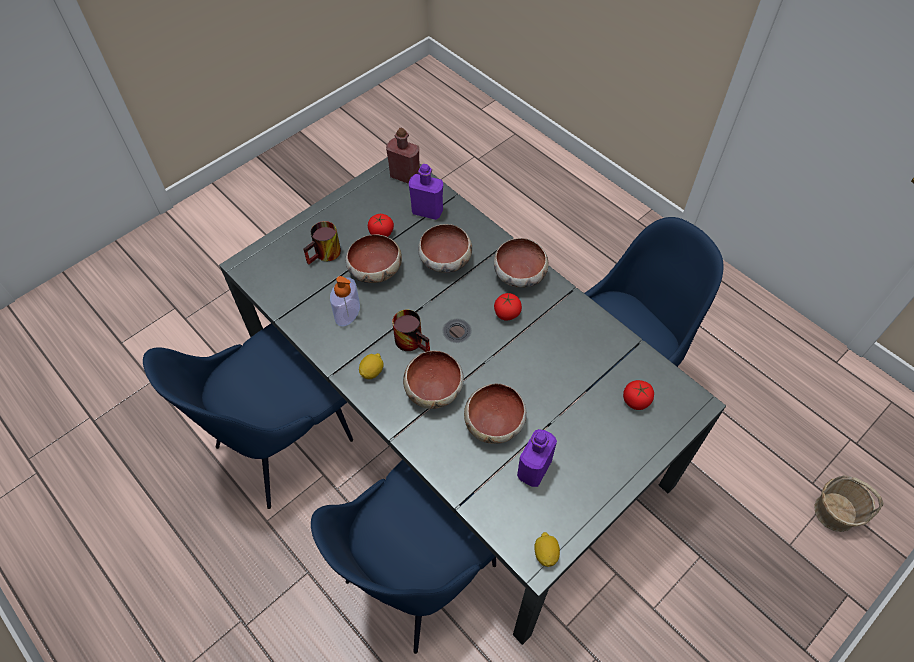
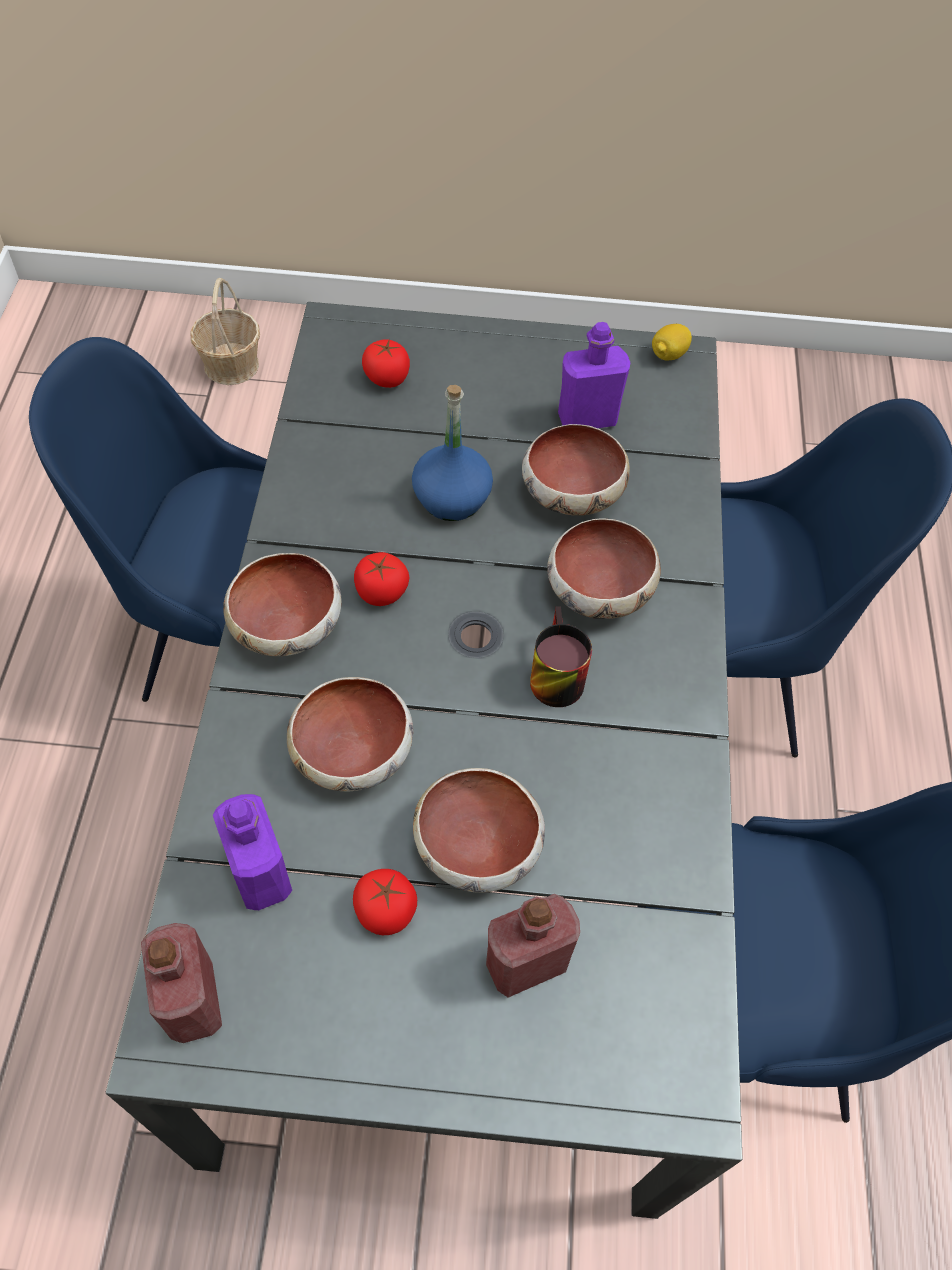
camera: 135 degrees left, 0 degrees up
mug [303,221,341,265] -> red bottle [486,894,580,998]
soap dispenser [330,276,360,326] -> none
lemon [359,353,384,379] -> none
none -> blue bottle [412,385,493,521]

